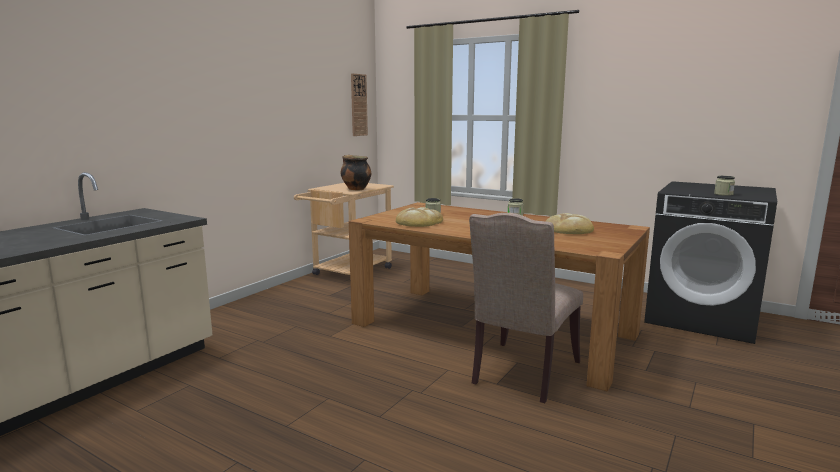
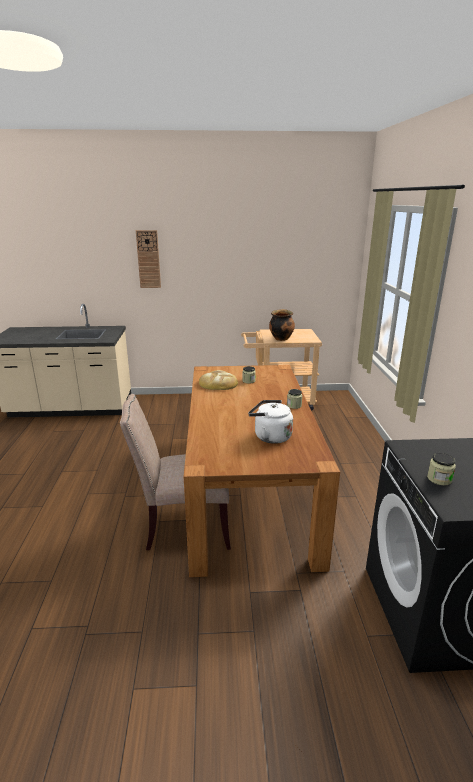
camera: 55 degrees right, 10 degrees up
wall clock [351,73,368,136] -> wall clock moved to [136,230,161,288]
bread [546,213,594,234] -> white kettle [248,400,293,444]

